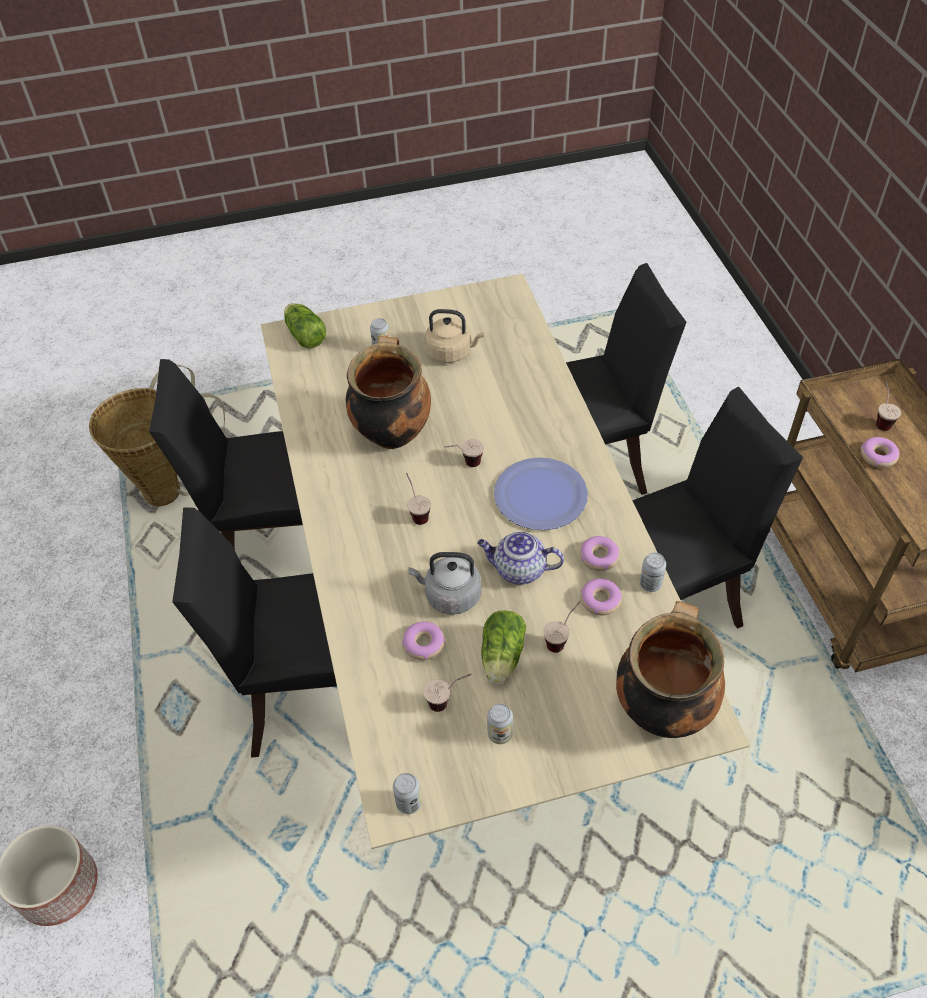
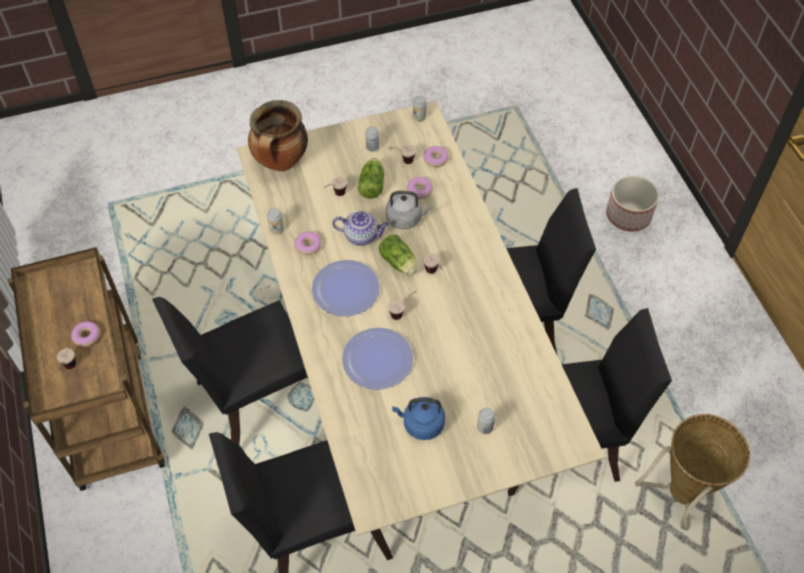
camera: 175 degrees right, 5 degrees up
lettuce [284,303,326,348] -> lettuce moved to [379,234,417,275]
cooking pot [346,336,431,449] -> none
beige kettle [425,309,484,363] -> blue kettle [392,397,445,440]
donut [580,578,622,615] -> donut moved to [423,146,449,167]
none -> plate [342,328,413,390]

